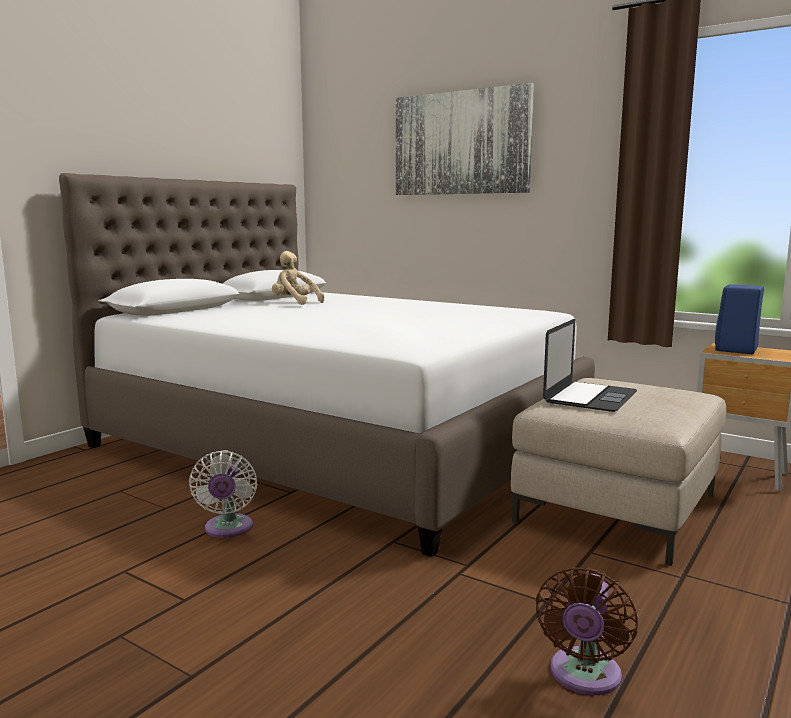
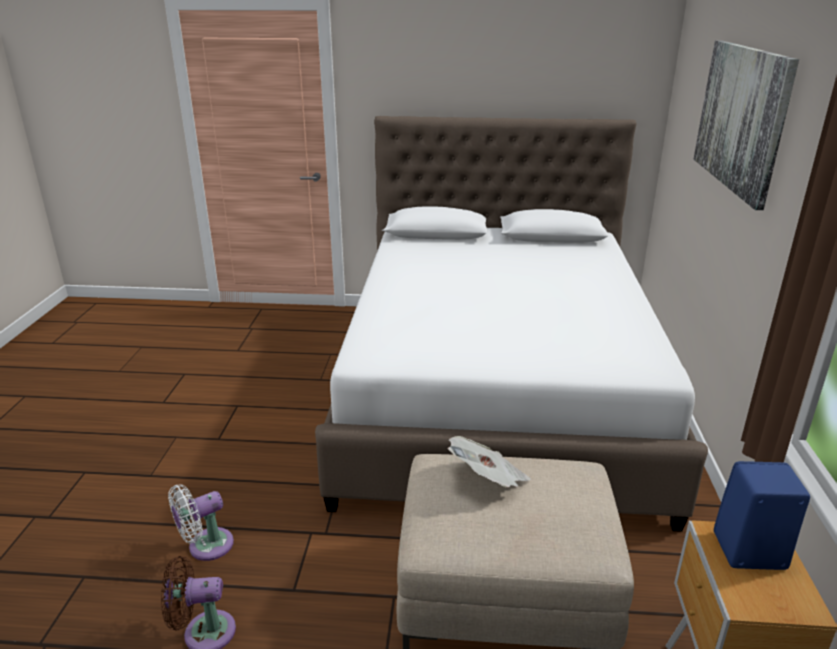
camera: 60 degrees right, 15 degrees up
white fan [189,450,257,538] -> white fan moved to [168,484,234,561]
beige plush toy [272,251,324,305] -> none
laptop [543,319,637,412] -> newspaper [447,436,531,488]

